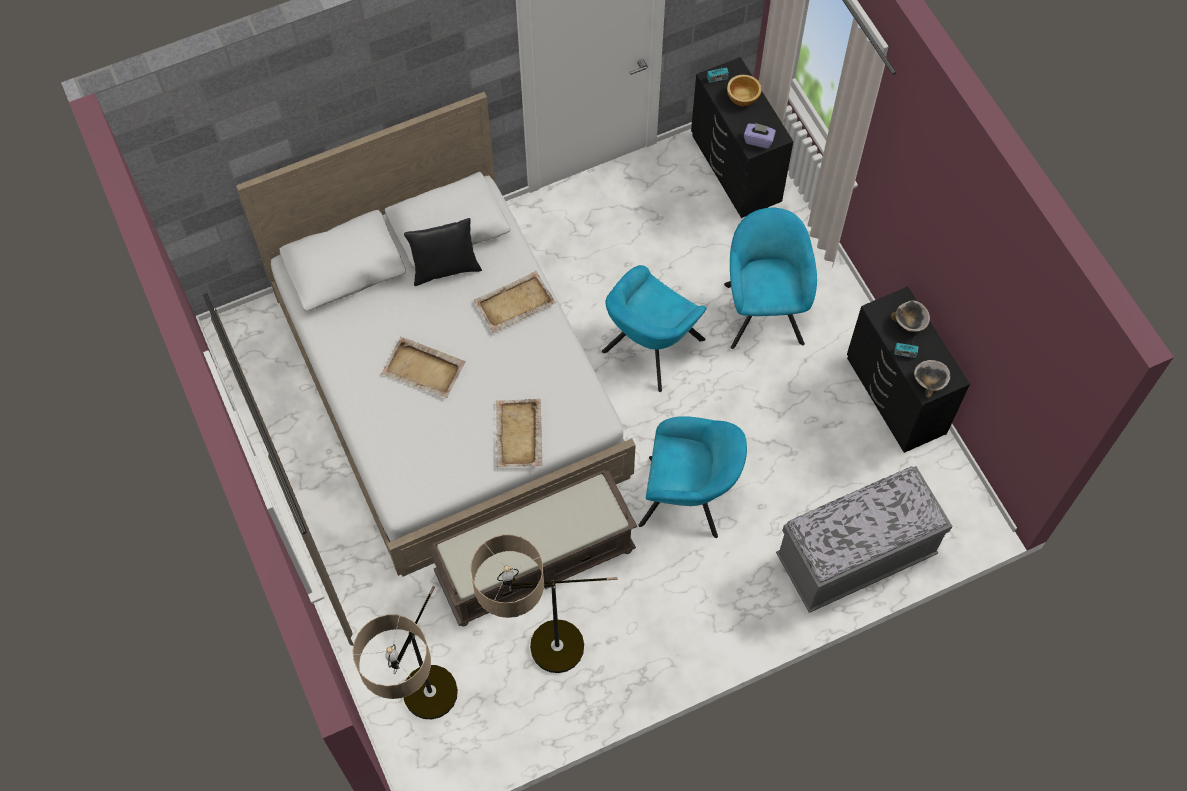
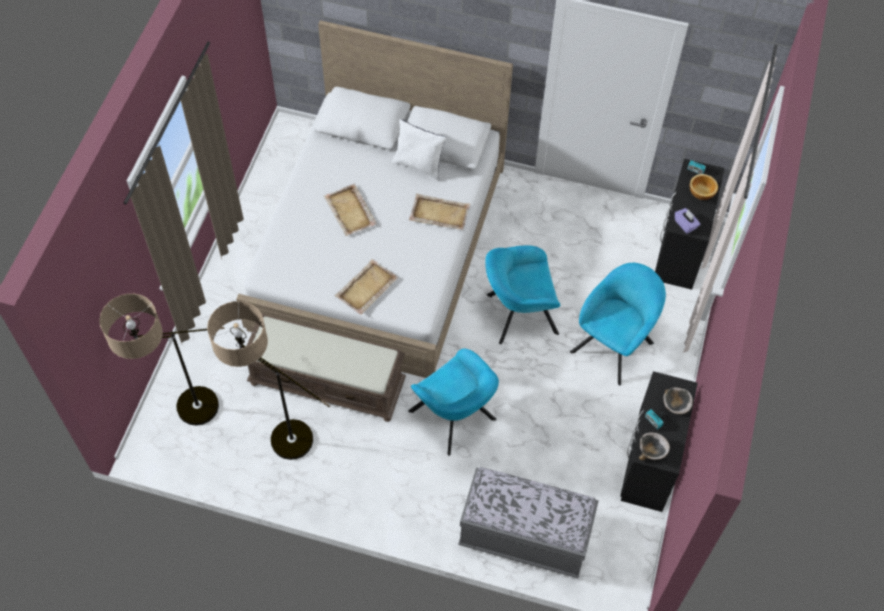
camera: 40 degrees right, 5 degrees down
black pillow [404,218,482,286] -> white pillow [392,119,446,181]

